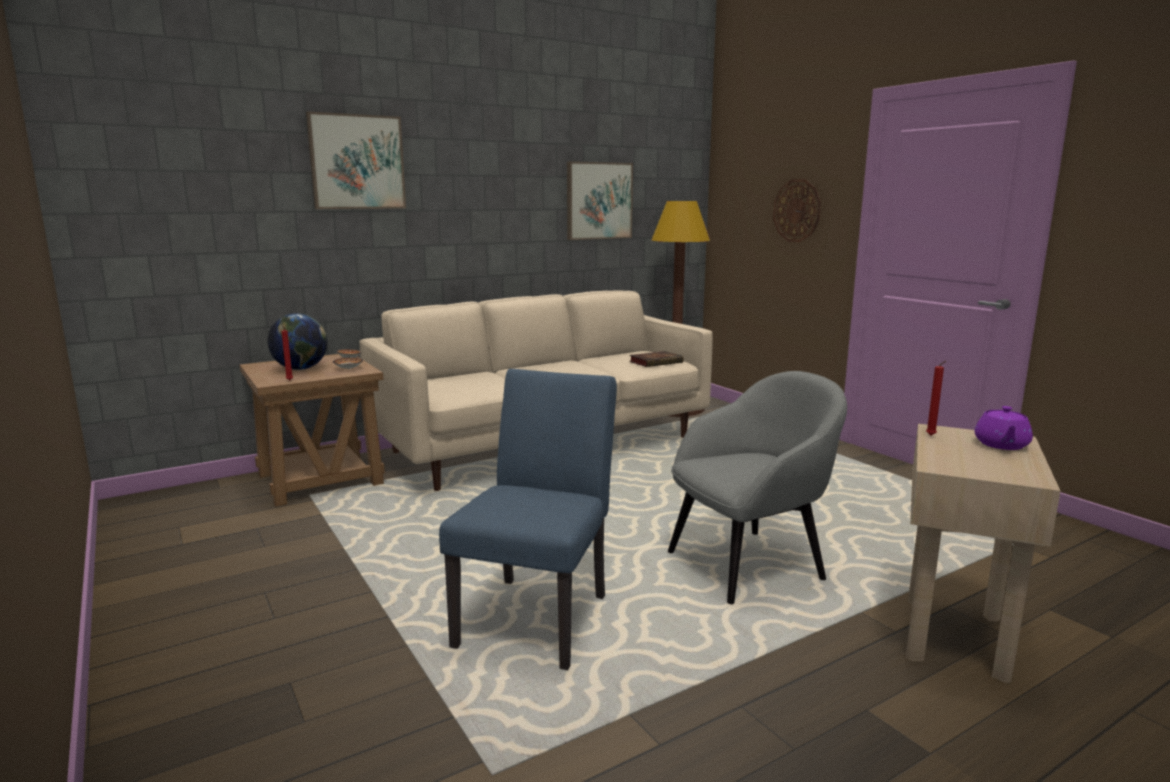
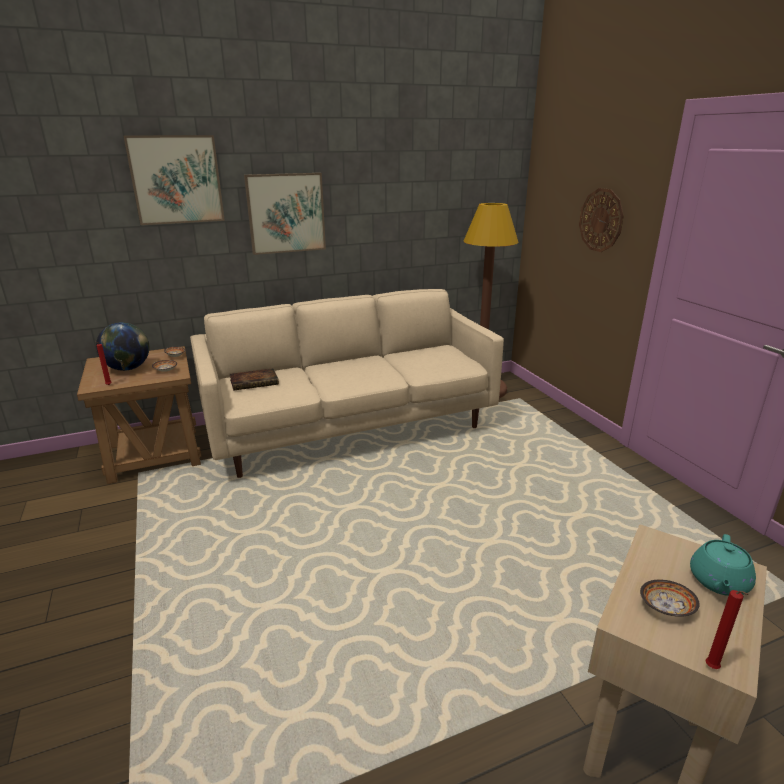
camera: 10 degrees right, 10 degrees up
blue chair [439,369,617,670] -> none
picture [567,161,633,240] -> picture moved to [244,173,326,255]
book [629,351,684,367] -> book moved to [230,368,279,391]
grey armchair [668,371,847,604] -> none
red candle [926,361,946,435] -> red candle moved to [705,590,748,669]
purple teapot [975,406,1033,450] -> turquoise teapot [690,534,756,596]
none -> bowl [640,580,700,617]

